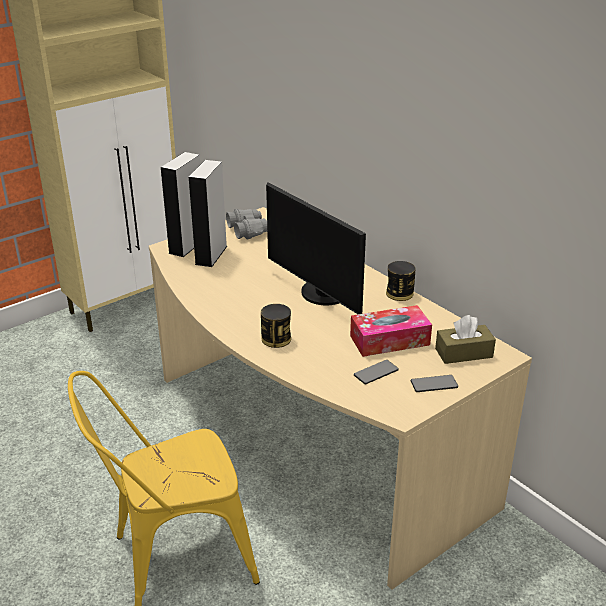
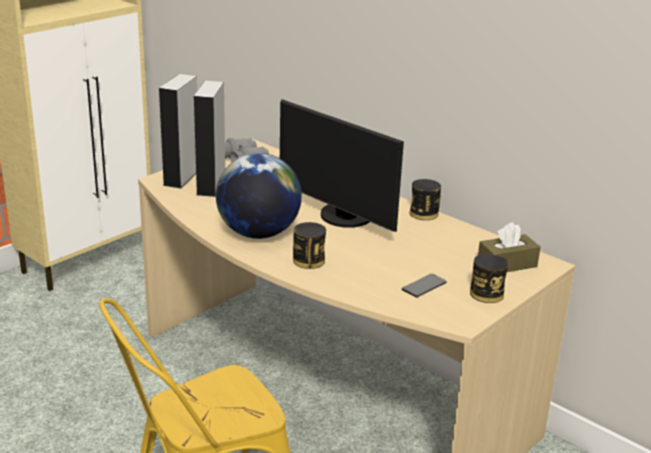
camera: 10 degrees left, 5 degrees down
tissue box [350,305,432,357] -> none
phone [410,375,458,392] -> can [470,254,509,303]
none -> globe [216,153,302,239]

